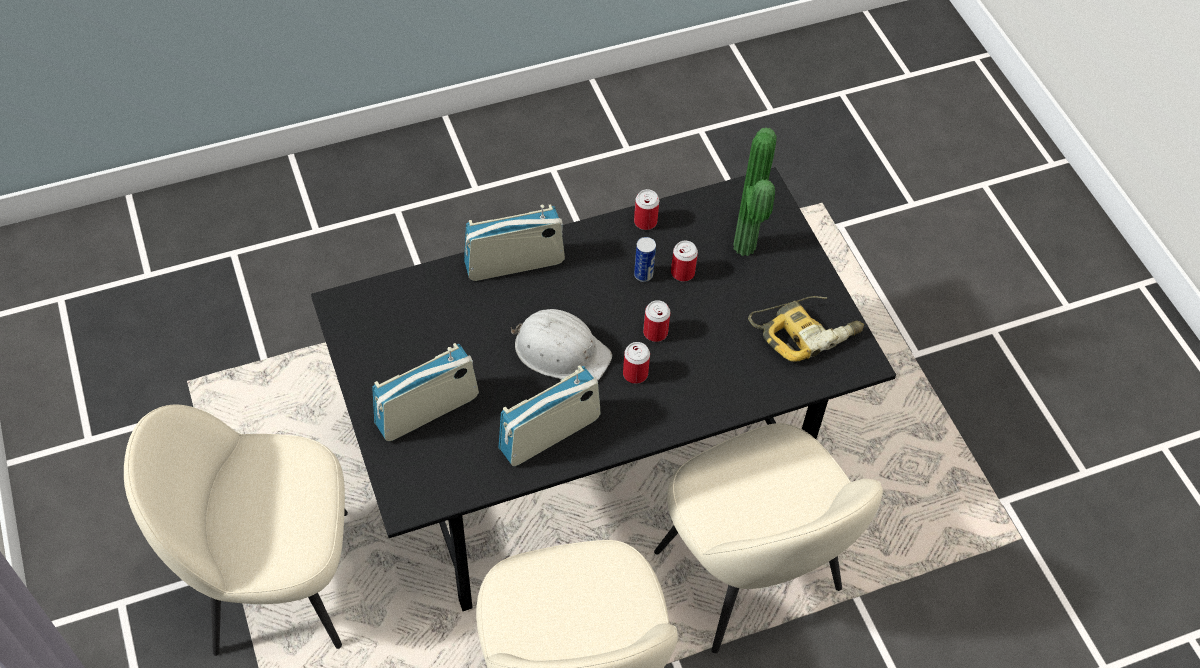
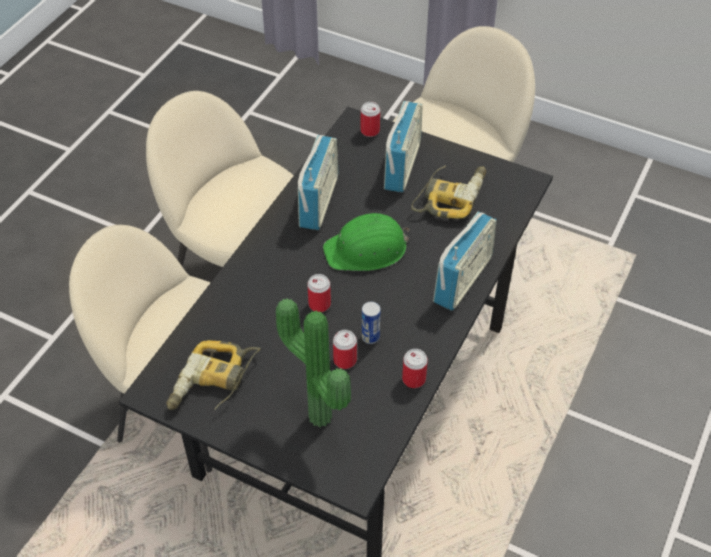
camera: 140 degrees right, 5 degrees down
white hard hat [511,309,612,381] -> green hard hat [323,213,410,271]
can [623,342,650,384] -> can moved to [361,102,380,137]
none -> power drill [411,166,486,219]

